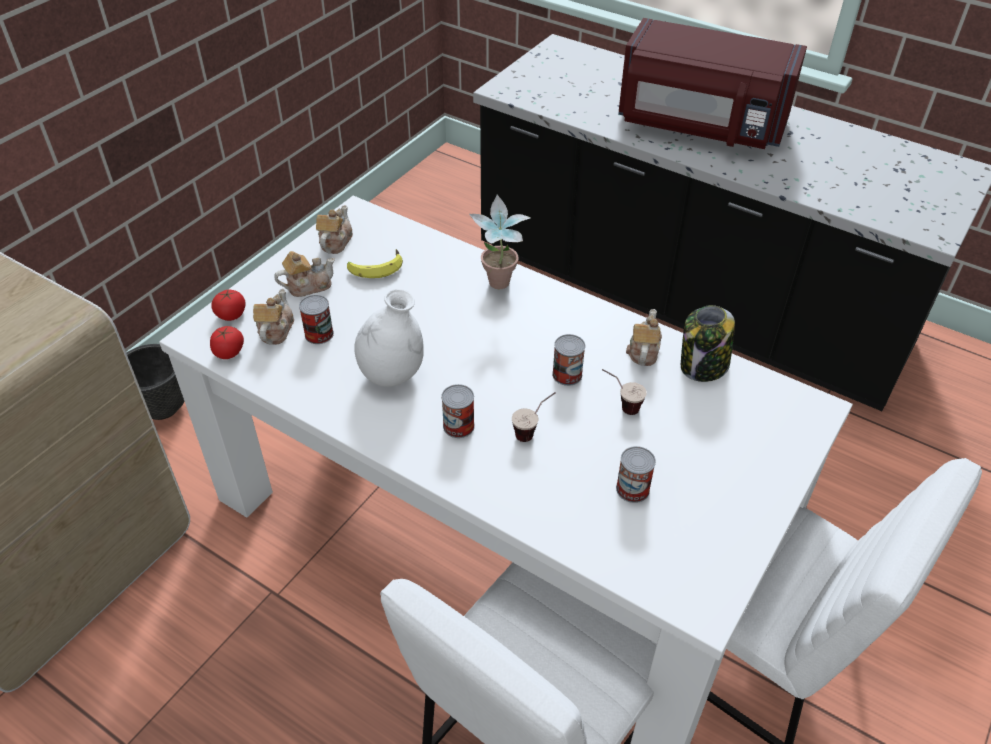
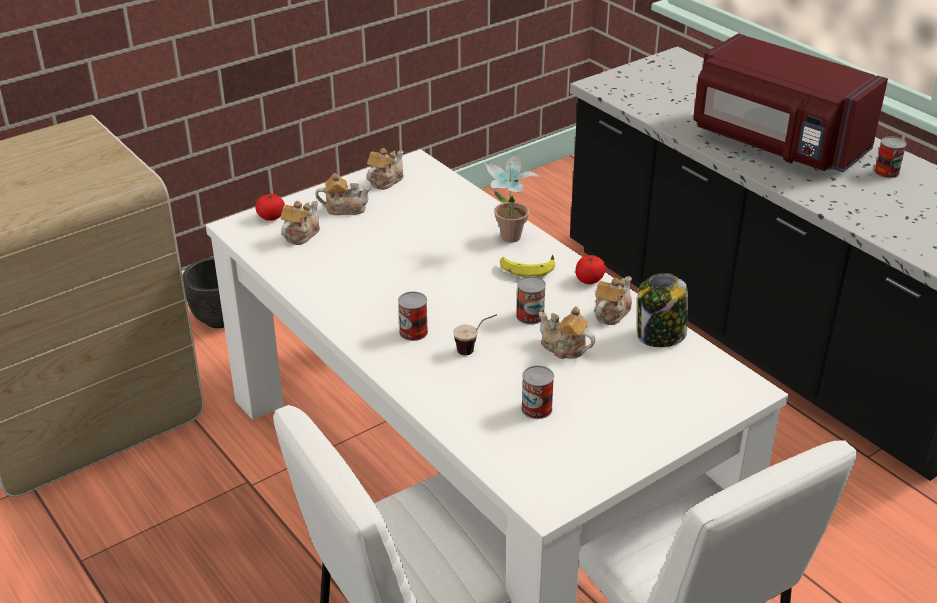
camera: 20 degrees right, 10 degrees down
tomato [210,326,244,359] -> tomato moved to [575,255,606,284]
can [299,295,334,344] -> can moved to [874,136,907,178]
banana [347,249,403,278] -> banana moved to [500,255,555,277]
white vase [354,289,424,387] -> none
cup [602,369,647,415] -> teapot [539,306,595,359]

